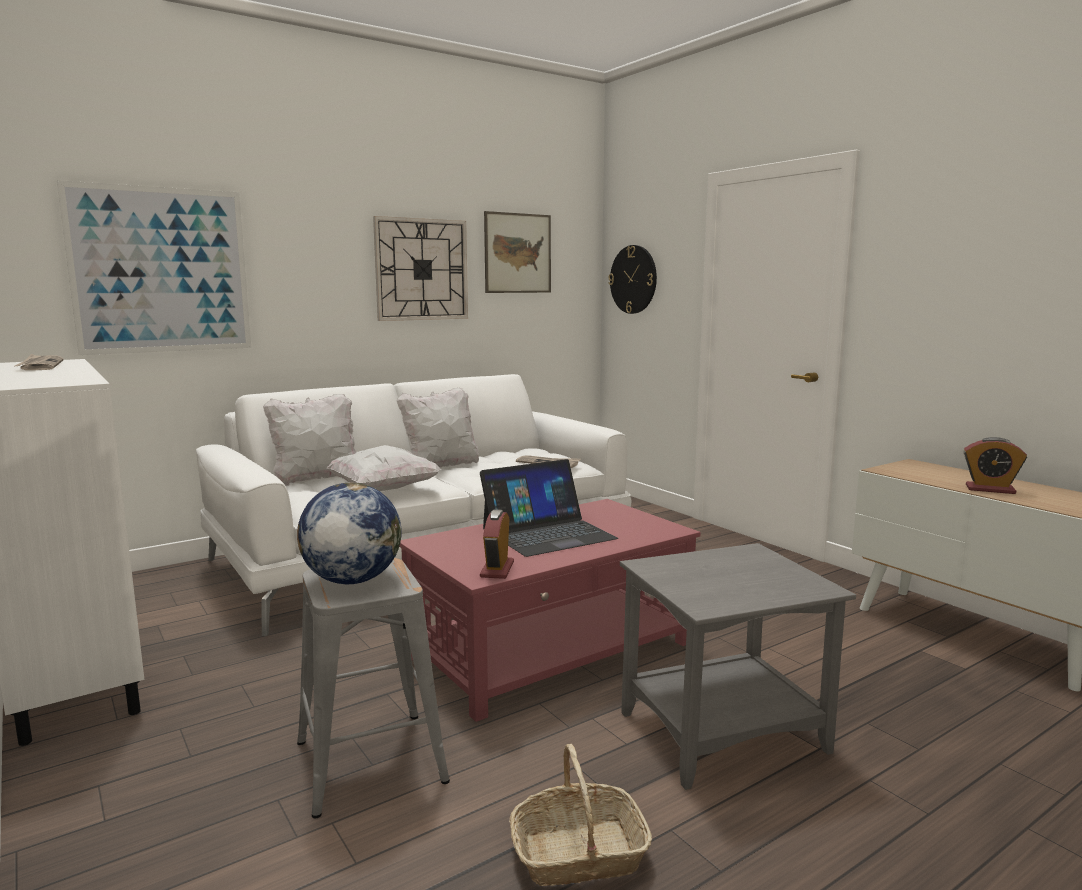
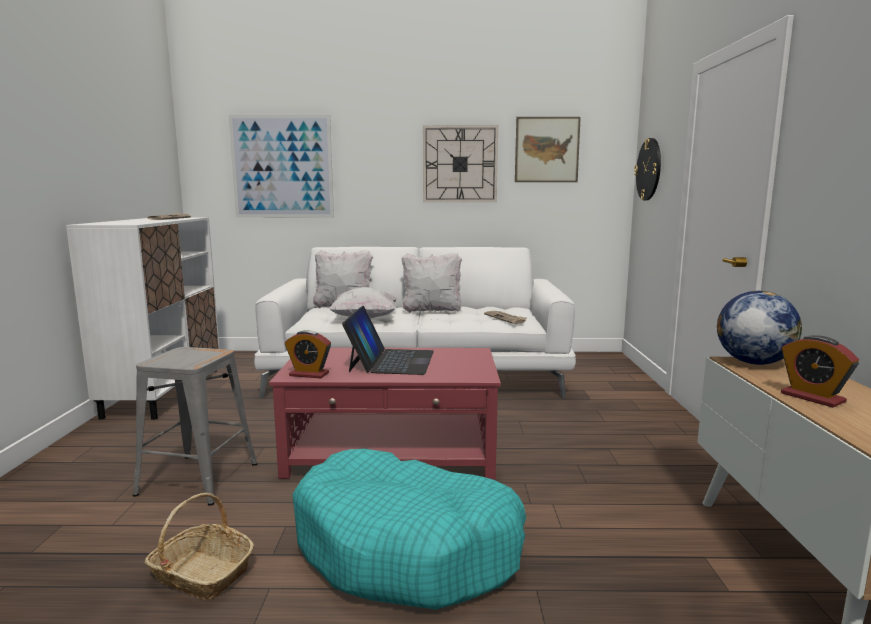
camera: 35 degrees right, 0 degrees up
globe [297,483,402,584] -> globe moved to [717,291,802,365]
laptop [480,459,618,557] -> laptop turned 90 degrees counterclockwise [342,306,434,375]
alarm clock [480,509,514,579] -> alarm clock turned 120 degrees counterclockwise [285,330,331,378]
grey side table [620,543,856,790] -> turquoise dog bed [292,449,526,610]

